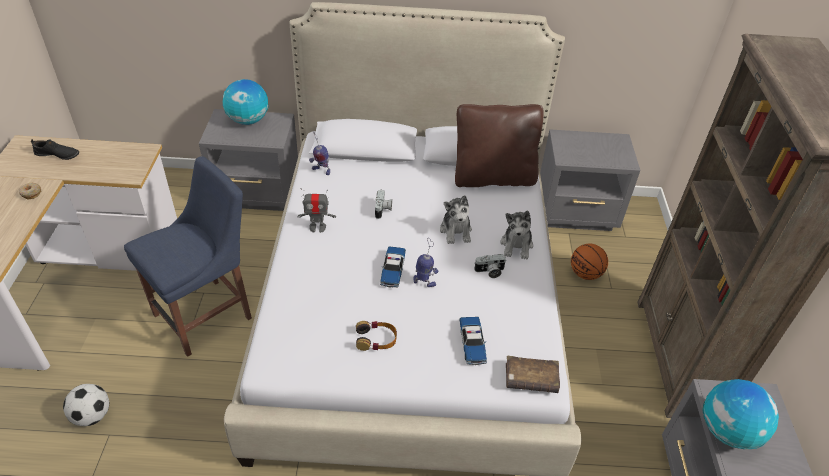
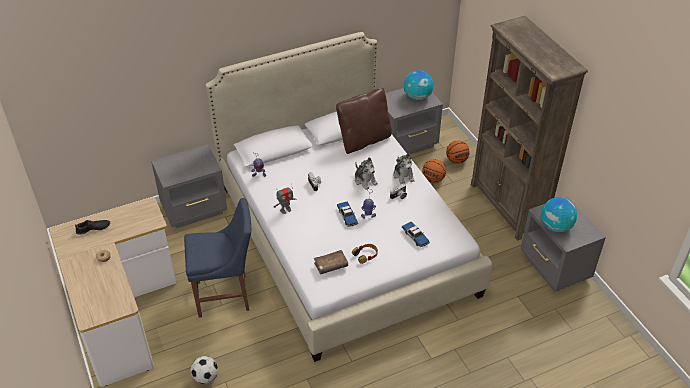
camera: 25 degrees left, 0 degrees up
blue chair [124,156,252,357] -> blue chair turned 60 degrees clockwise [184,198,251,318]
globe [223,79,269,125] -> globe moved to [404,70,434,100]
brown book [506,356,560,393] -> brown book moved to [313,250,348,274]
none -> basketball [446,140,470,164]

